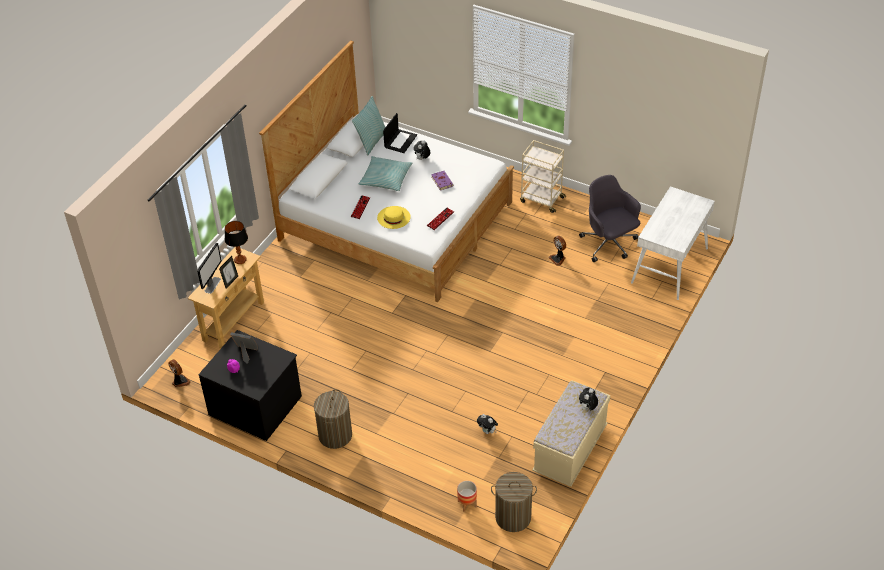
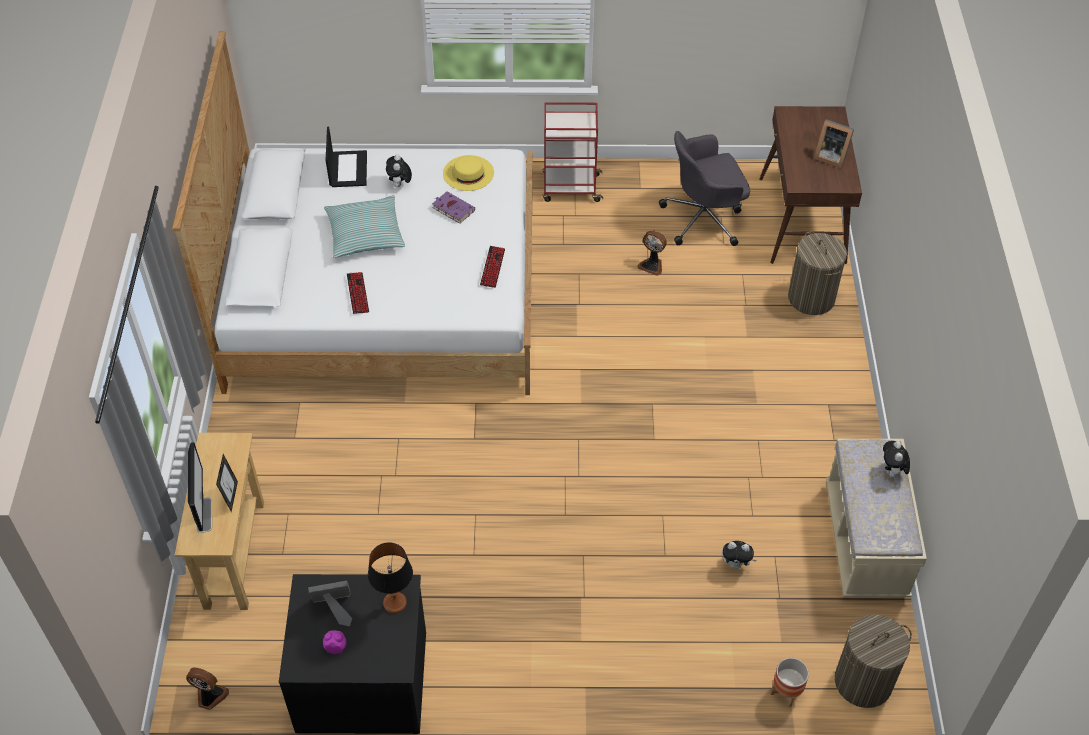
camera: 30 degrees left, 5 degrees up
table lamp [225,221,248,264] -> table lamp moved to [368,542,413,613]
laundry basket [314,389,352,449] -> laundry basket moved to [788,232,847,315]
pillow [352,96,385,155] -> none
yellow hat [377,206,411,229] -> yellow hat moved to [443,155,494,191]
beige cart [520,140,566,213] -> red cart [542,102,603,202]
grey office chair [579,175,641,262] -> grey office chair turned 45 degrees counterclockwise [659,131,750,246]
white desk [631,186,715,300] -> brown desk [759,106,862,264]
none -> picture frame [814,119,854,168]

